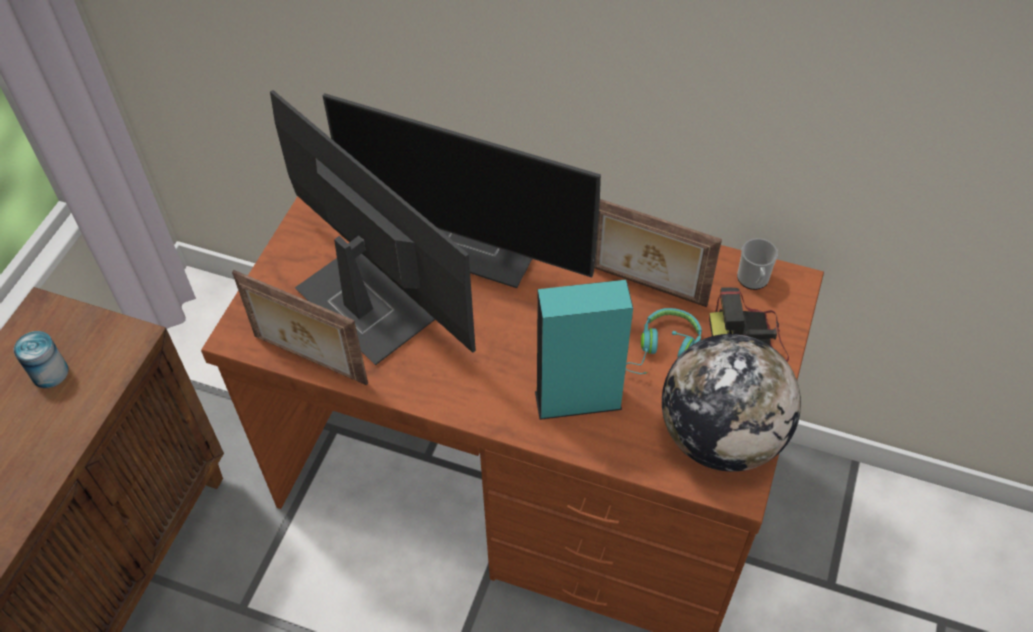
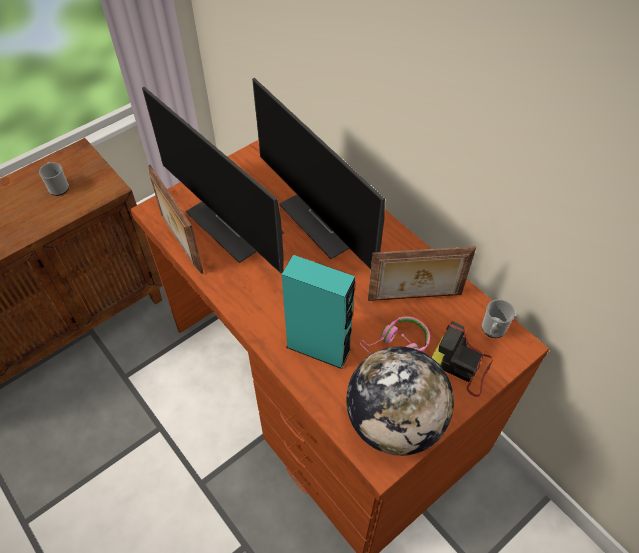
camera: 30 degrees right, 0 degrees up
can [14,331,69,388] -> mug [39,162,69,196]
monitor [270,90,476,365] -> monitor turned 150 degrees clockwise [142,87,284,273]
picture frame [594,199,722,307] -> picture frame turned 60 degrees counterclockwise [368,246,476,301]
turquoise headphones [626,308,702,374] -> pink headphones [359,316,430,353]

